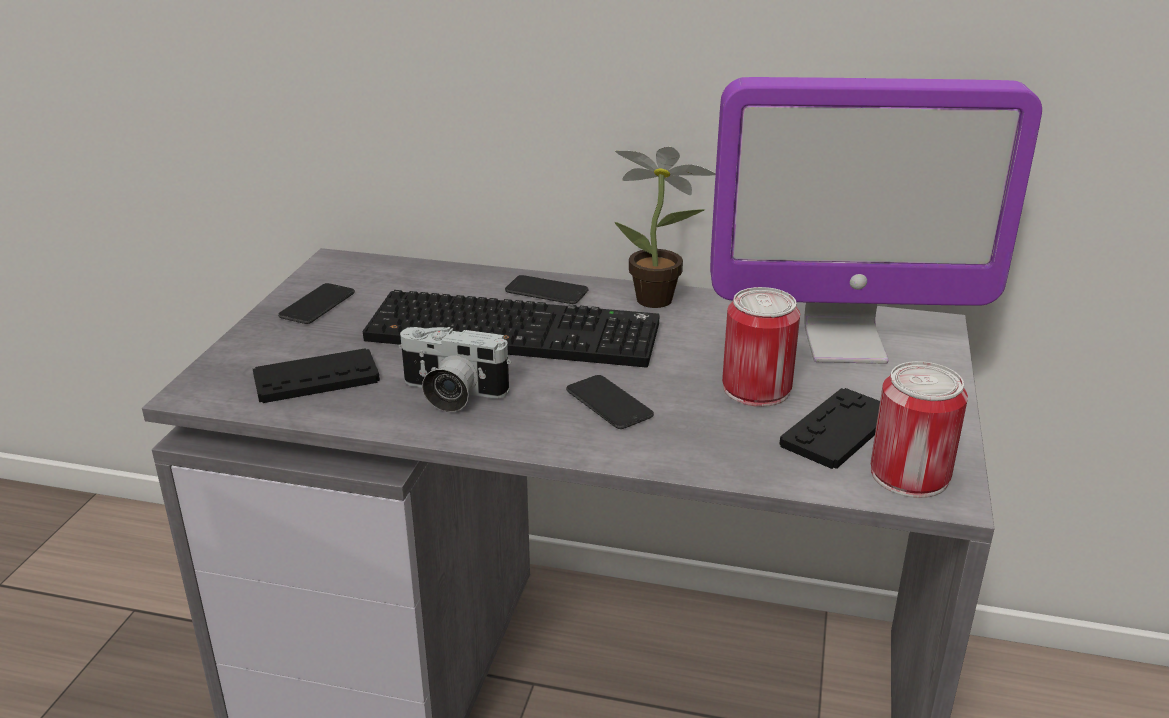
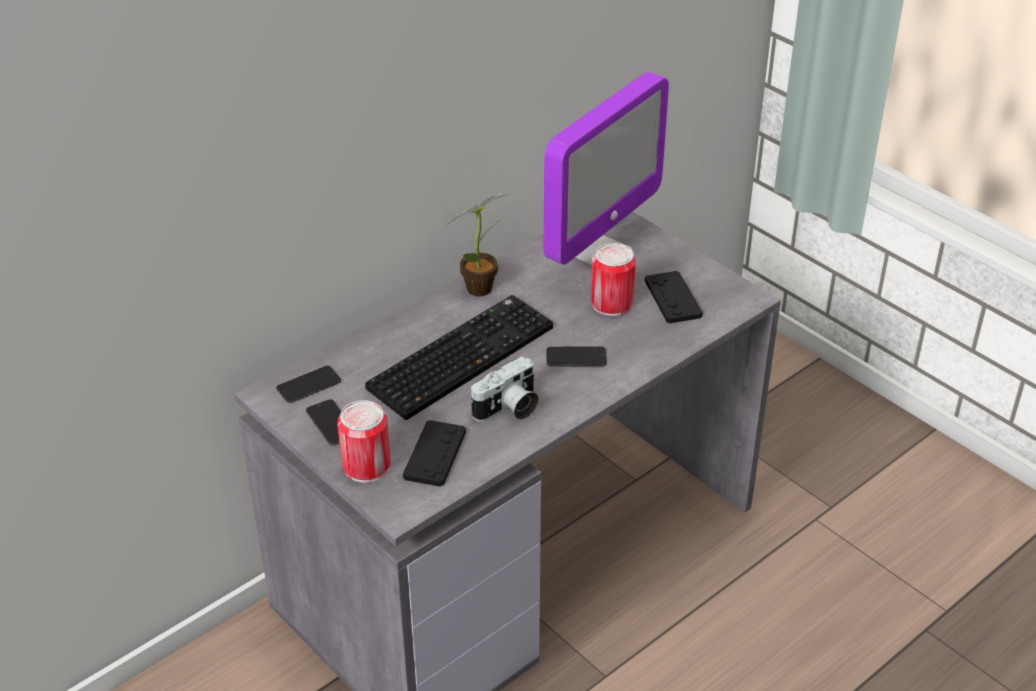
camera: 55 degrees left, 10 degrees up
phone [505,275,588,304] -> phone moved to [276,366,341,403]
can [871,361,968,498] -> can moved to [337,400,391,483]

